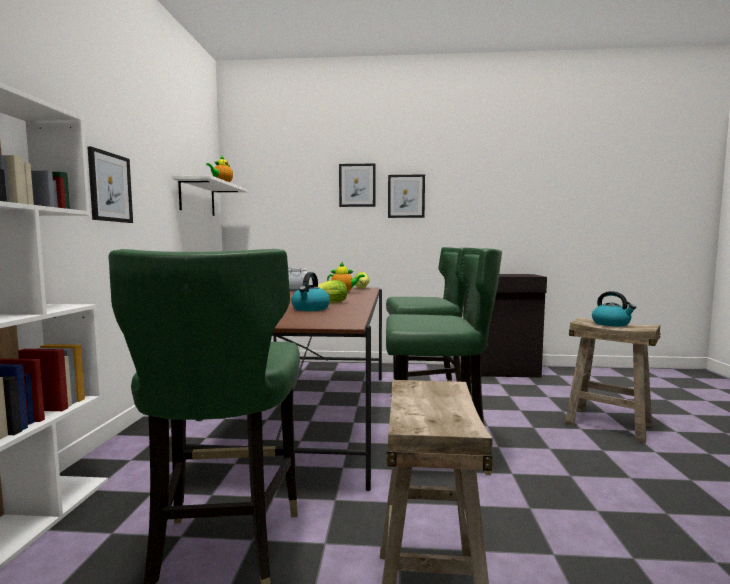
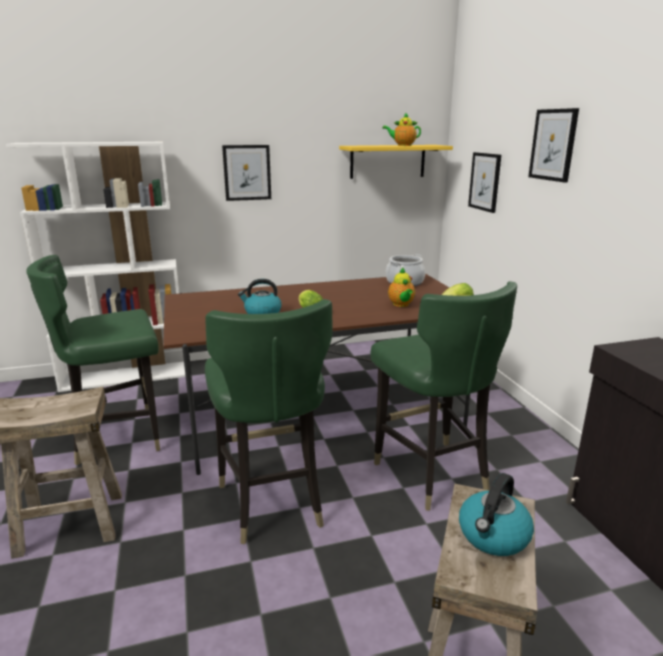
camera: 70 degrees right, 15 degrees up
white shelf [172,175,248,216] -> yellow shelf [339,145,453,179]
picture [388,174,425,218] -> picture moved to [468,152,501,213]

